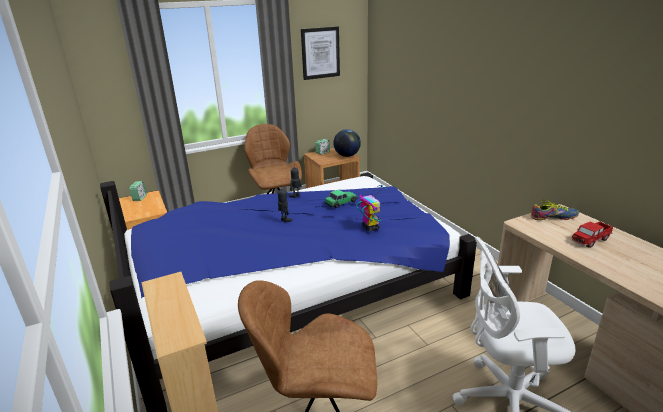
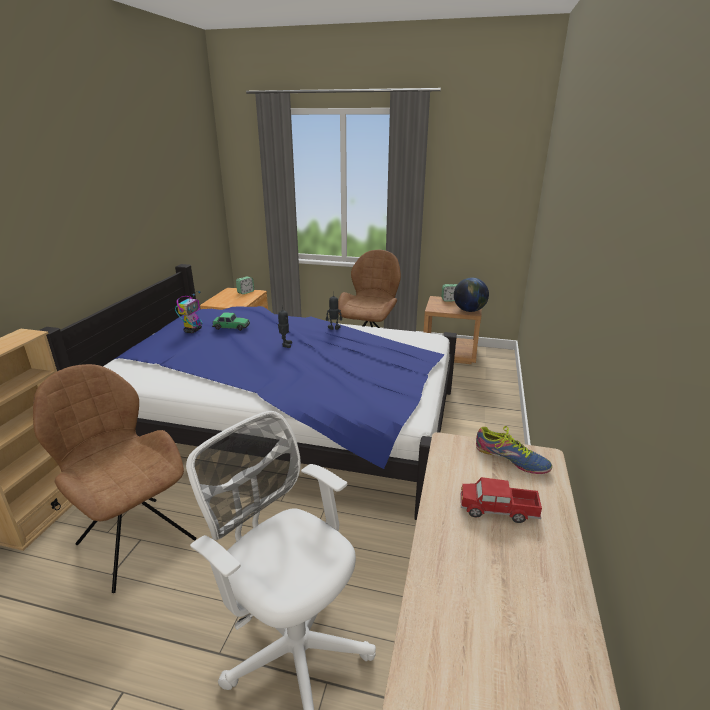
camera: 40 degrees right, 0 degrees up
picture [301,26,340,80] -> none
toy car [325,190,358,208] -> toy car moved to [212,312,250,331]
toy robot [356,185,387,232] -> toy robot moved to [175,291,203,333]

